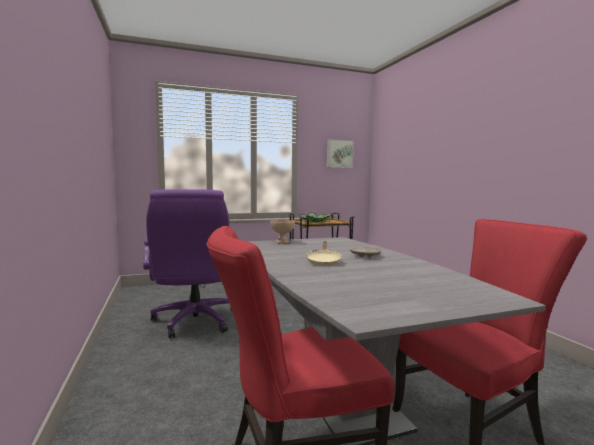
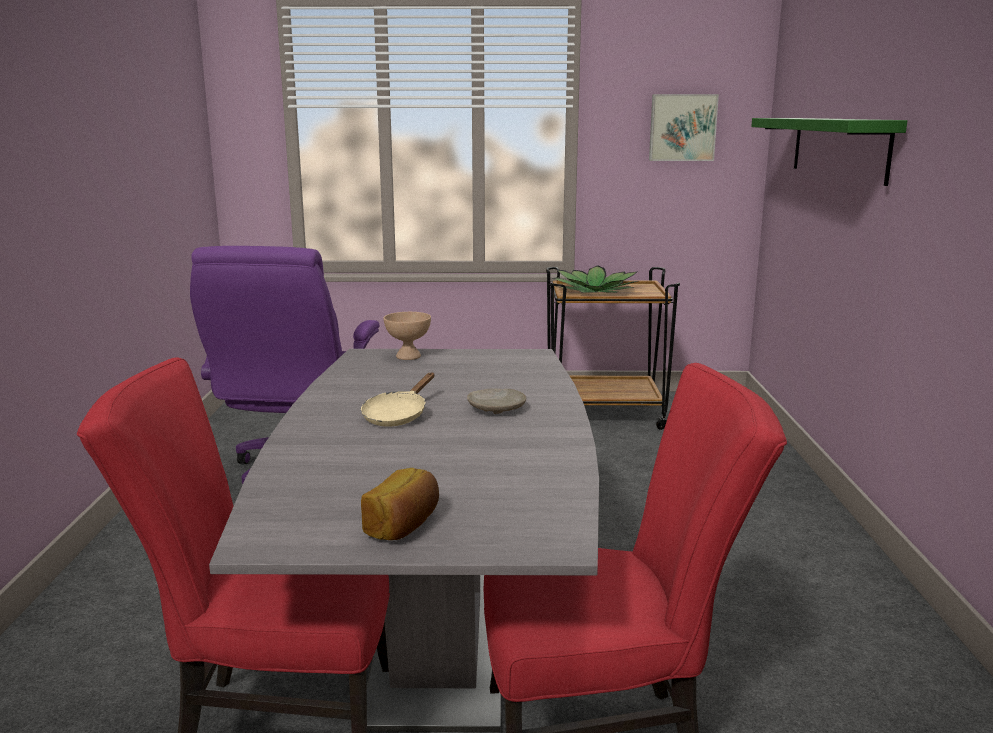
camera: 20 degrees right, 10 degrees up
none -> bread [361,468,439,540]
none -> green shelf [751,118,907,186]

